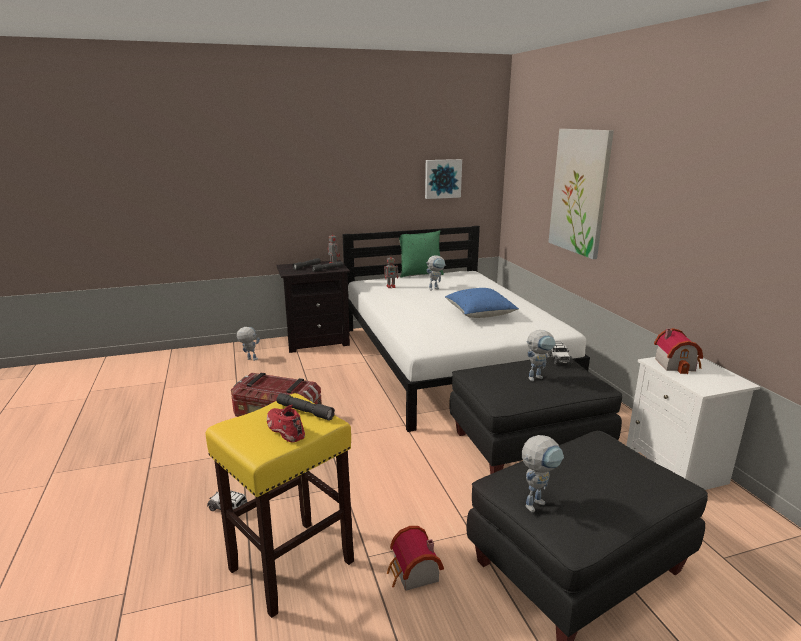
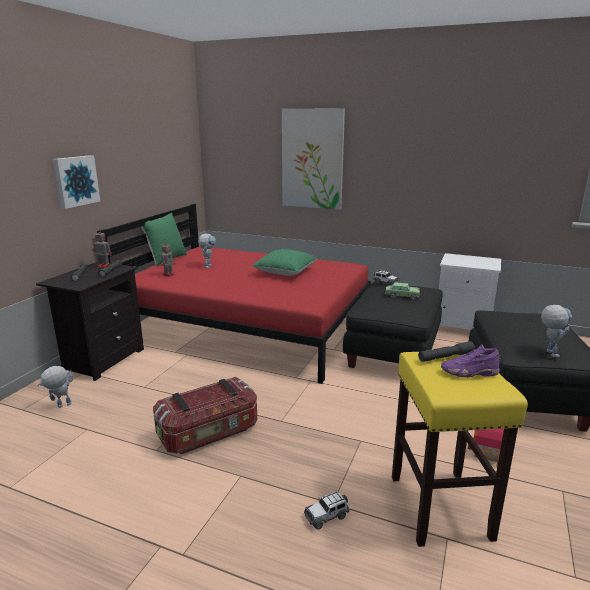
camera: 50 degrees left, 0 degrees up
red shoe [267,404,305,443] -> purple shoe [441,344,501,377]
white bed [342,226,590,432] -> red bed [97,204,371,384]
picture [425,159,462,199] -> picture moved to [53,155,100,209]
blue pillow [445,288,519,318] -> green pillow [252,249,318,275]
toy robot [526,330,556,381] -> toy car [385,282,420,300]
toy house [654,328,703,374] -> none

